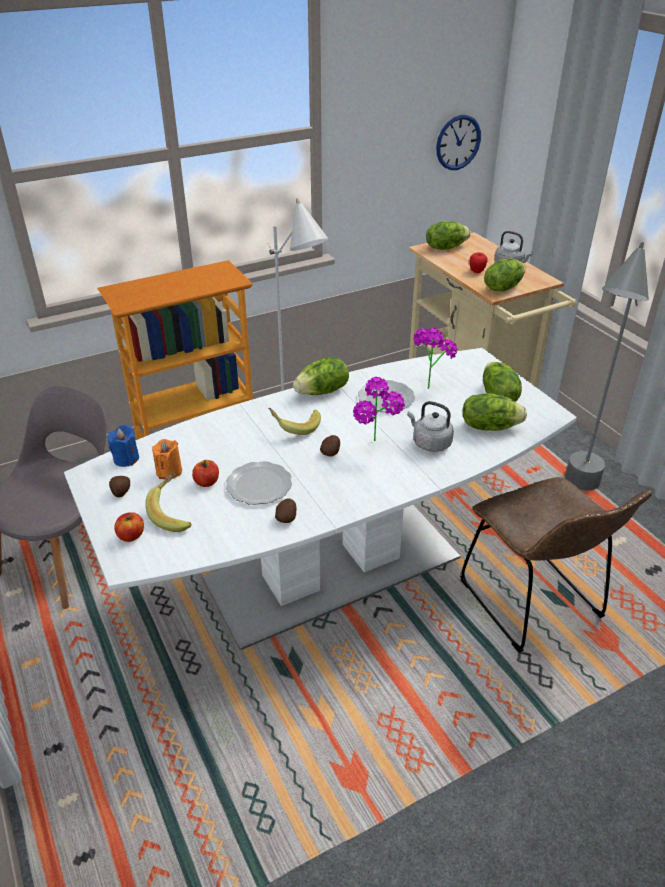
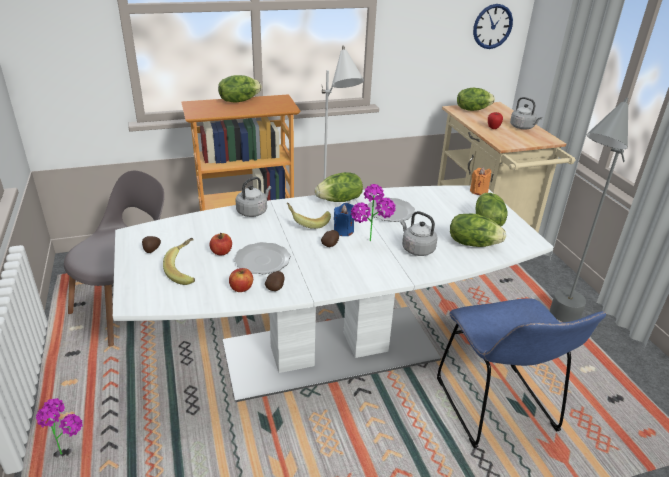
camera: 10 degrees right, 5 degrees down
blue candle [108,425,139,467] -> blue candle moved to [334,203,354,236]
apple [114,512,144,542] -> apple moved to [229,268,253,292]
orange candle [152,439,182,479] -> orange candle moved to [470,167,491,195]
potted plant [413,328,458,389] -> potted plant moved to [36,398,83,454]
brown chair [460,477,652,653] -> blue chair [437,298,606,448]
lettuce [484,258,526,292] -> lettuce moved to [218,75,262,103]
none -> grey kettle [236,177,271,217]

